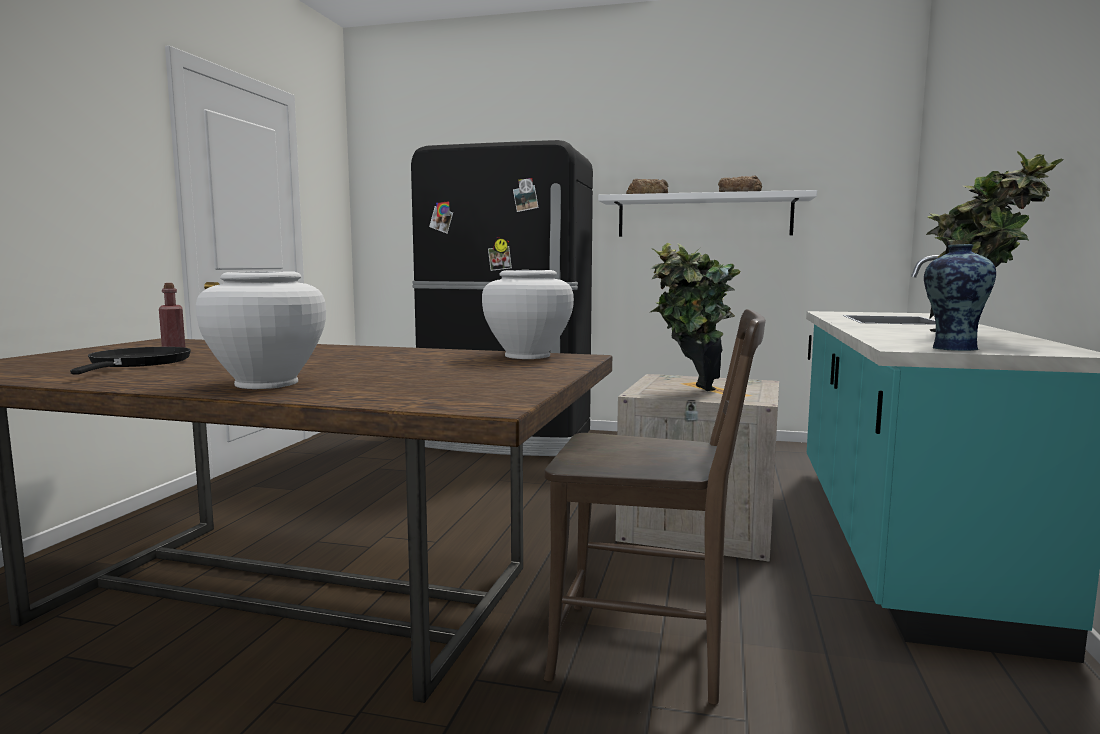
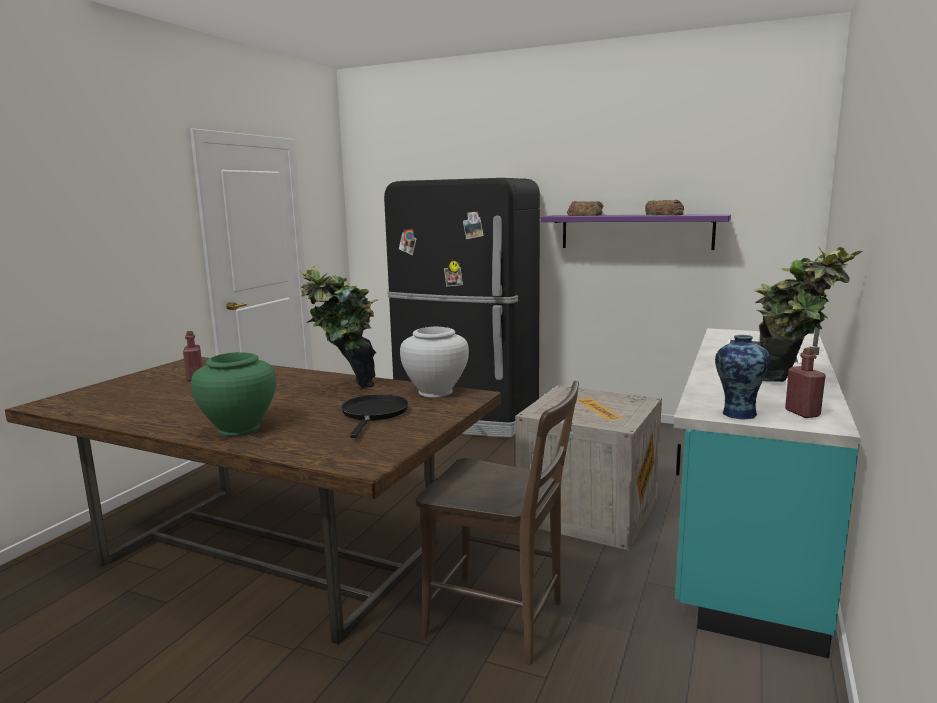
camera: 10 degrees right, 5 degrees up
black frying pan [70,347,191,374] -> black frying pan moved to [341,394,409,438]
white vase [196,271,326,389] -> green vase [191,352,276,436]
white shelf [598,190,817,237] -> purple shelf [540,214,731,250]
potted plant [649,243,740,391] -> potted plant moved to [299,265,379,388]
none -> red bottle [785,347,826,418]

